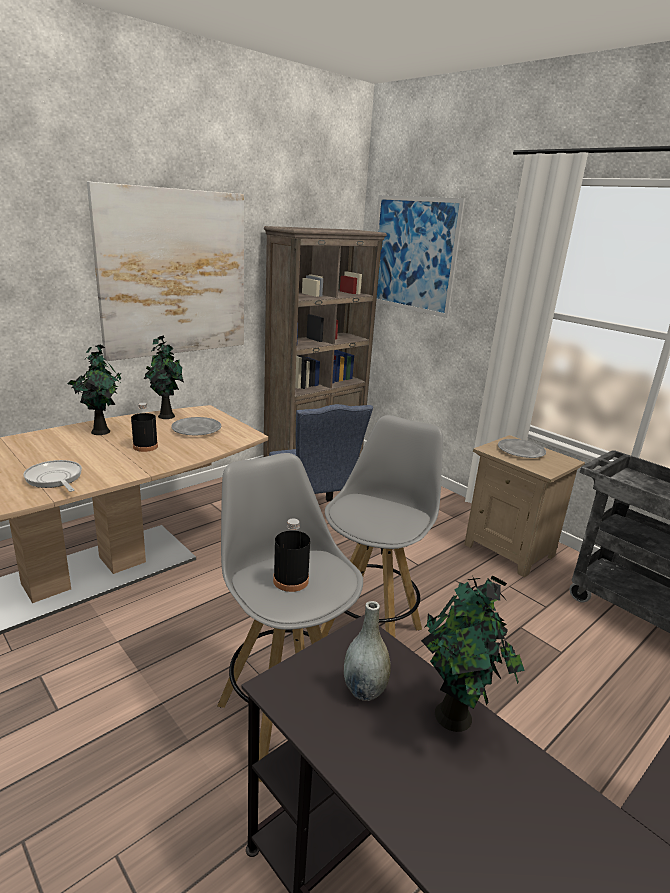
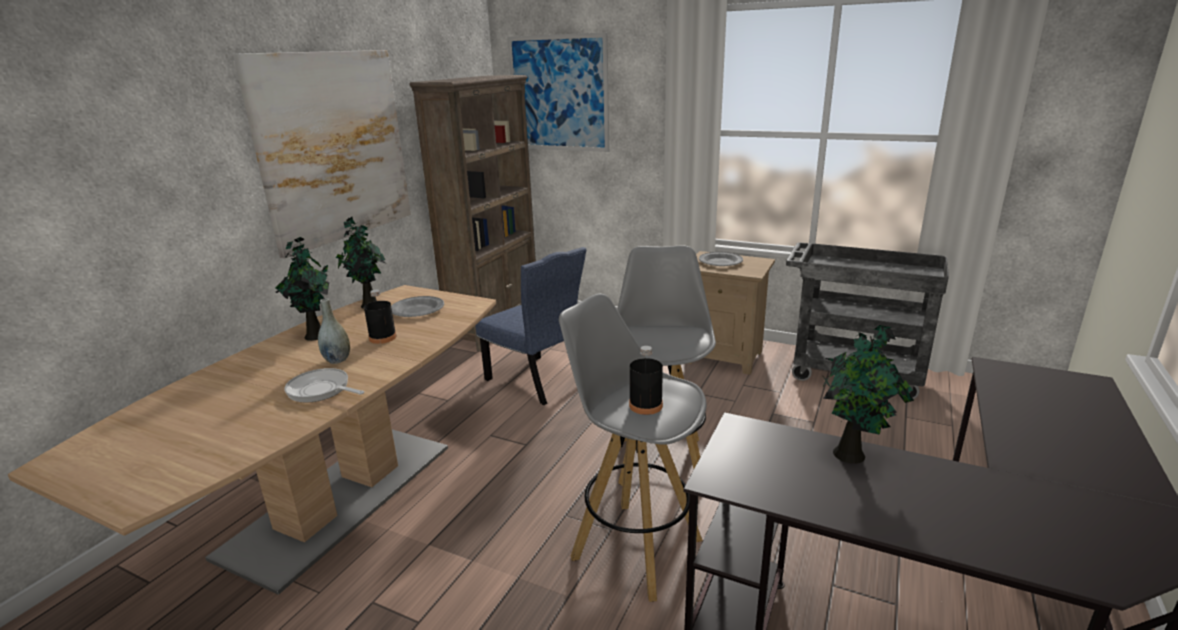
camera: 20 degrees left, 0 degrees up
grey vase [344,601,391,701] -> grey vase moved to [318,298,350,364]

